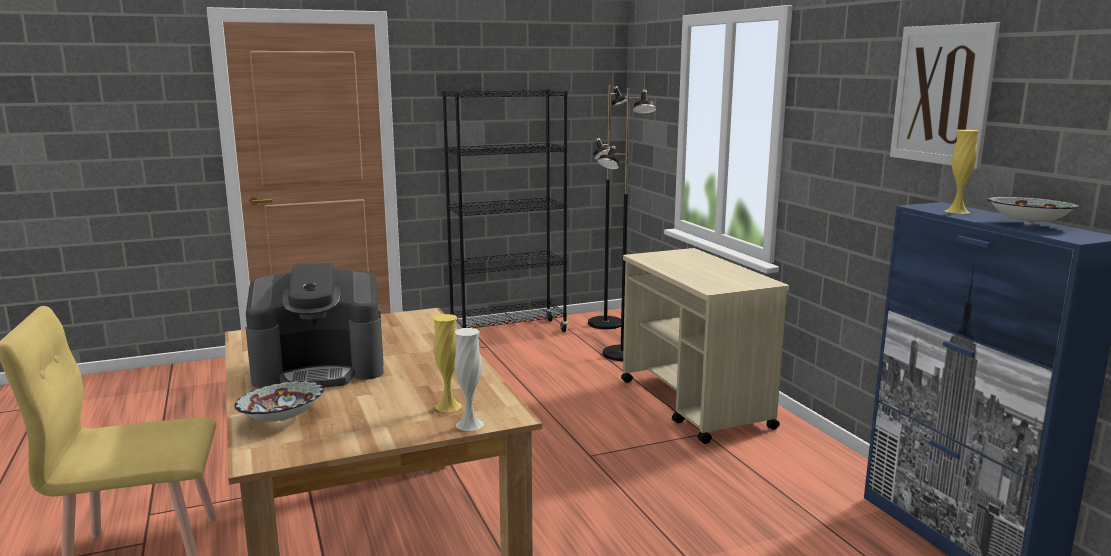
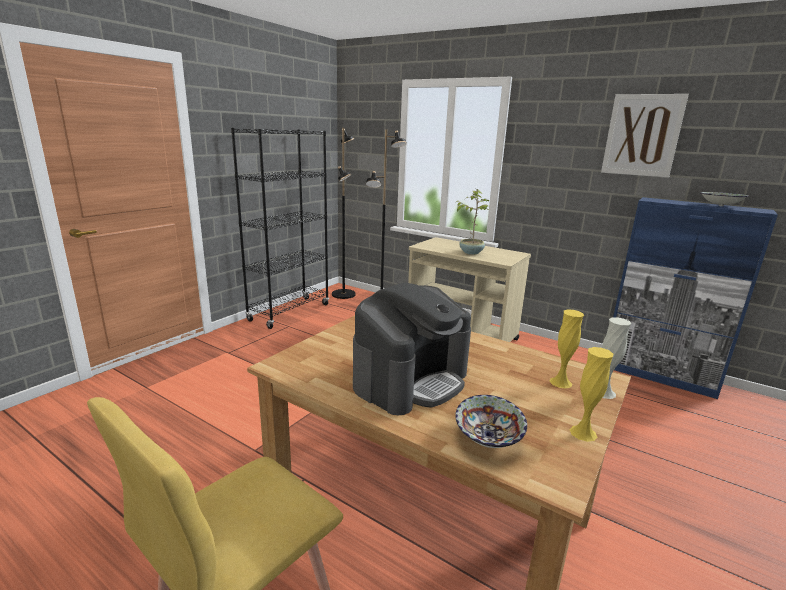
camera: 35 degrees left, 5 degrees up
yellow vase [945,130,979,214] -> yellow vase moved to [569,347,613,442]
none -> potted plant [455,189,490,255]

